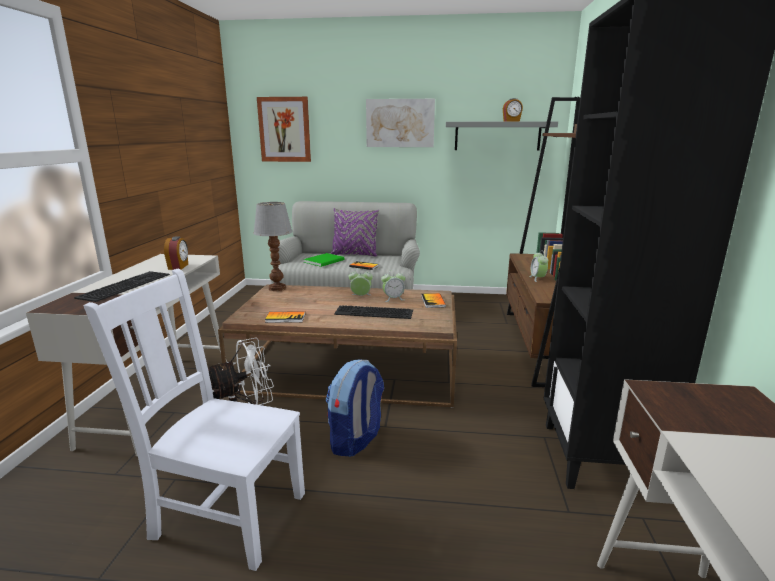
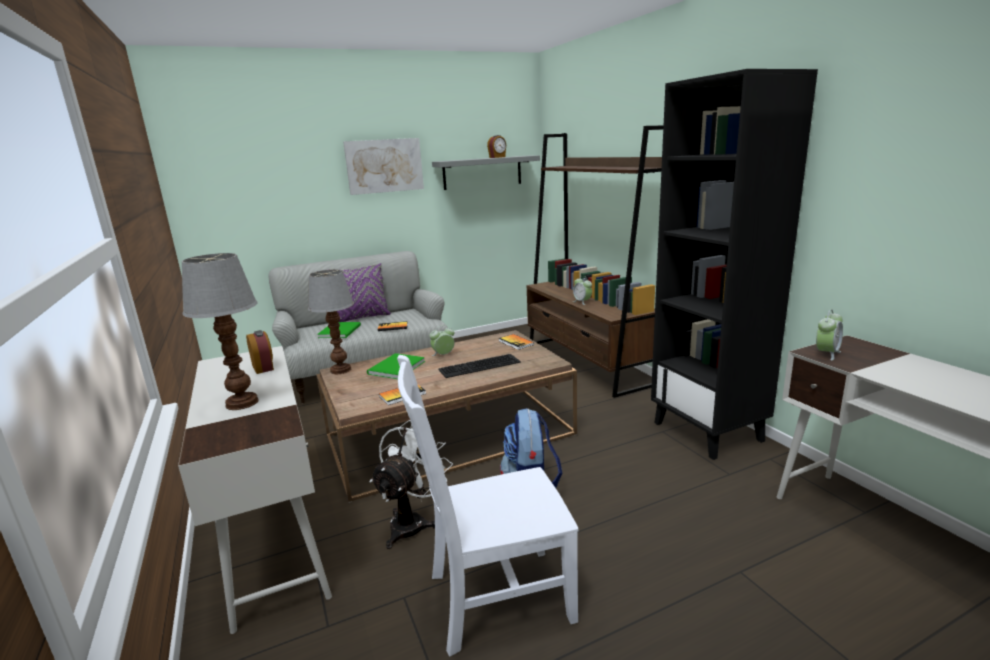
camera: 30 degrees left, 0 degrees up
keyboard [74,271,170,302] -> table lamp [182,253,259,410]
picture [257,97,311,162] -> none
alarm clock [381,270,405,302] -> alarm clock moved to [816,309,843,361]
none -> green book [367,353,425,379]

